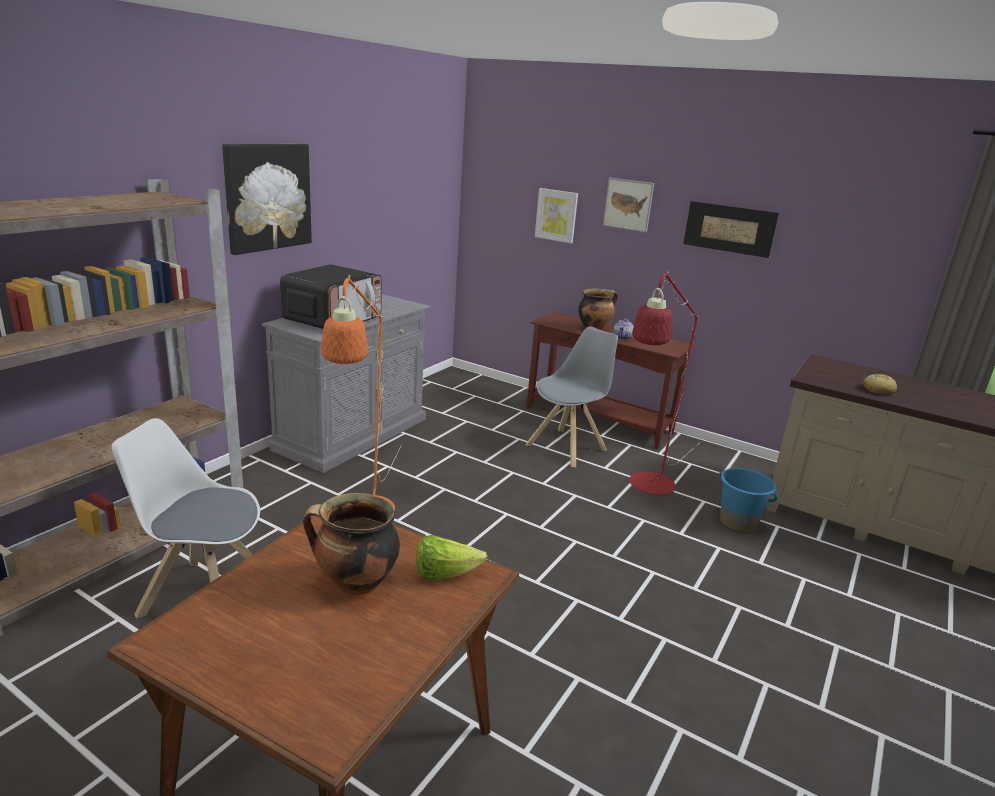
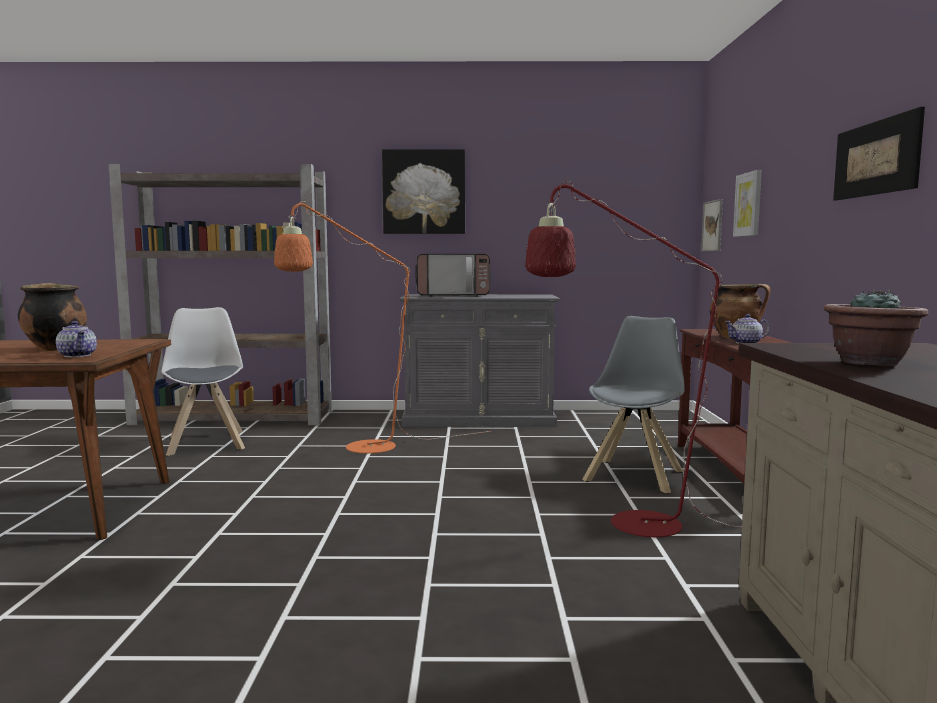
camera: 60 degrees right, 15 degrees down
lettuce [417,535,487,581] -> teapot [56,321,97,357]
grey chair [526,326,618,468] -> grey chair turned 75 degrees counterclockwise [582,316,684,494]
picture [603,178,654,232] -> picture moved to [701,199,723,251]
blue bucket [719,468,778,532] -> none
bread [863,374,897,395] -> potted plant [824,289,929,366]

